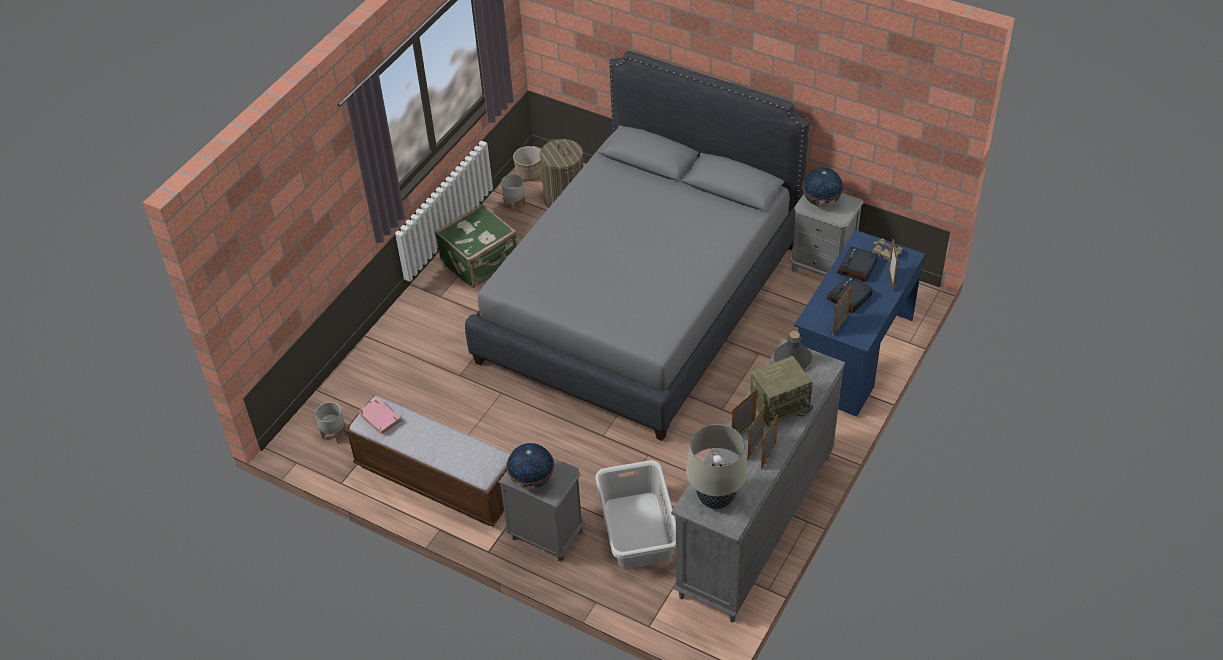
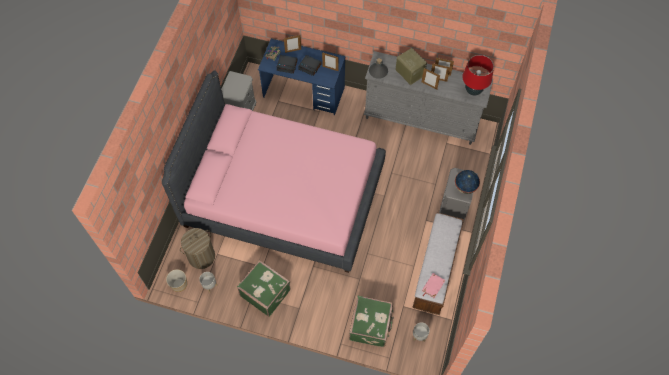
camera: 105 degrees left, 15 degrees up
grey bed [465,51,810,441] -> pink bed [162,71,386,273]
grey laundry basket [595,460,676,569] -> none
beige table lamp [686,424,748,509] -> red table lamp [462,55,494,95]
globe [802,168,844,207] -> none
none -> green suitcase [349,295,394,347]

